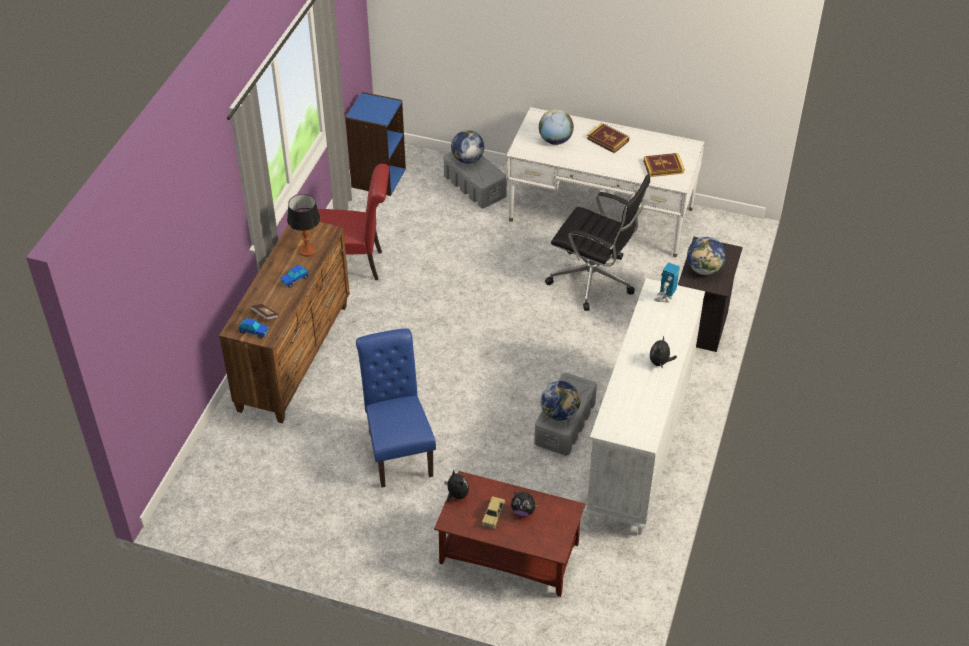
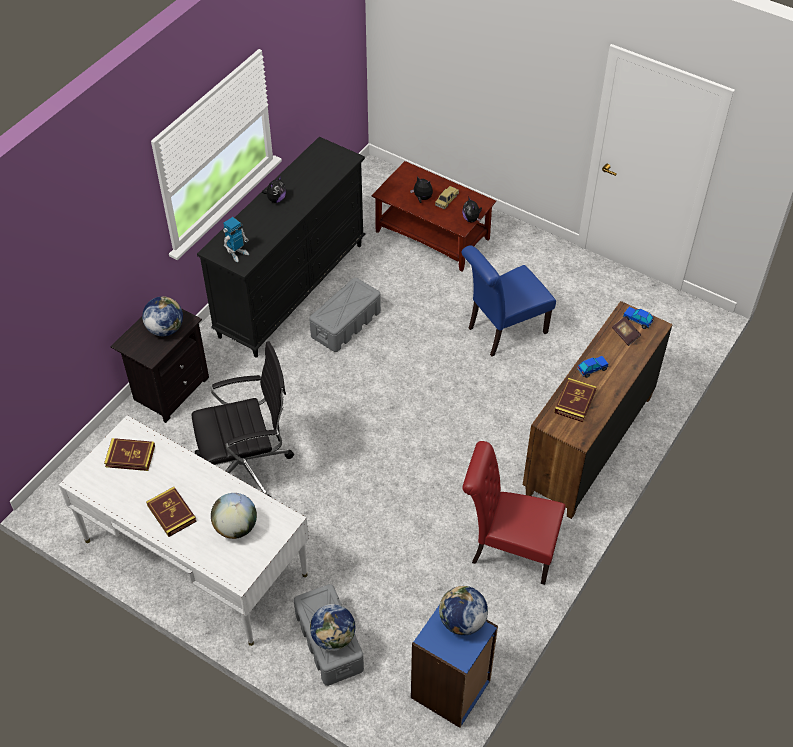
camera: 165 degrees left, 5 degrees up
table lamp [287,194,321,257] -> book [554,378,597,422]
blue chair [356,328,436,488] -> blue chair turned 60 degrees clockwise [462,245,556,356]
globe [540,381,580,421] -> globe moved to [439,586,488,635]
black office chair [545,174,650,311] -> black office chair turned 120 degrees clockwise [192,341,294,497]
white dresser [584,278,705,535] -> black dresser [197,137,366,358]

